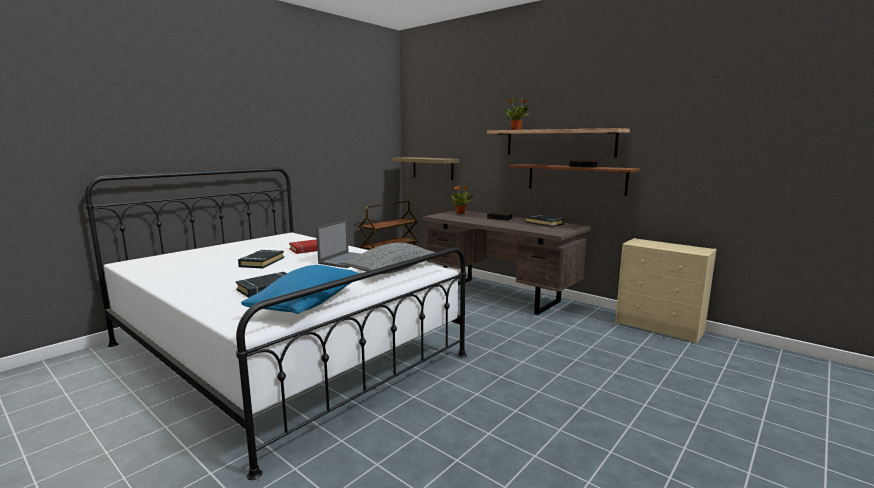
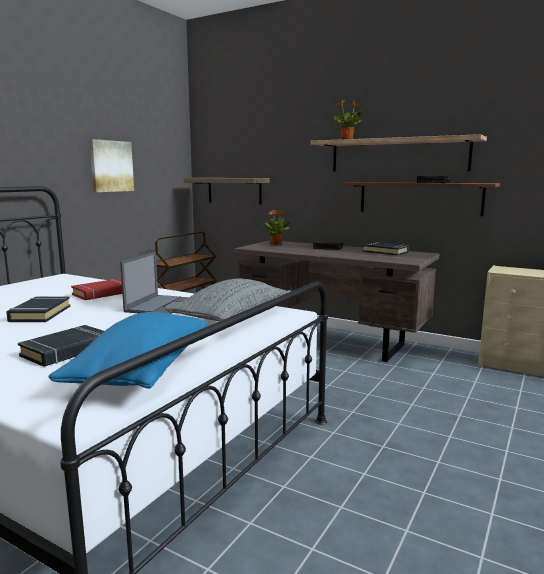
camera: 10 degrees left, 0 degrees up
none -> picture [89,139,134,192]

